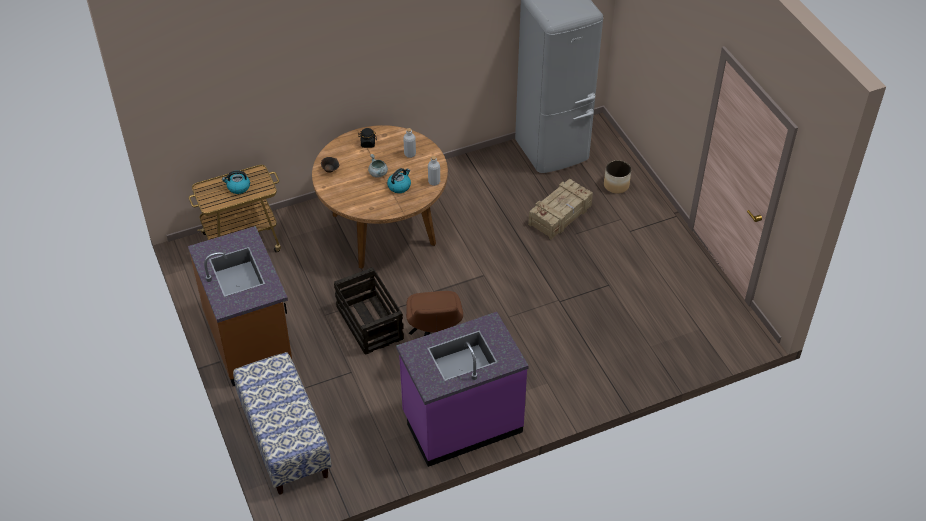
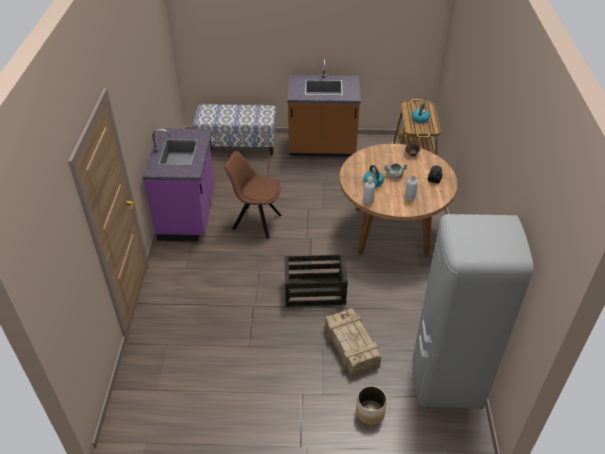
camera: 115 degrees right, 5 degrees down
crate [334,267,404,355] -> crate moved to [284,254,348,307]

